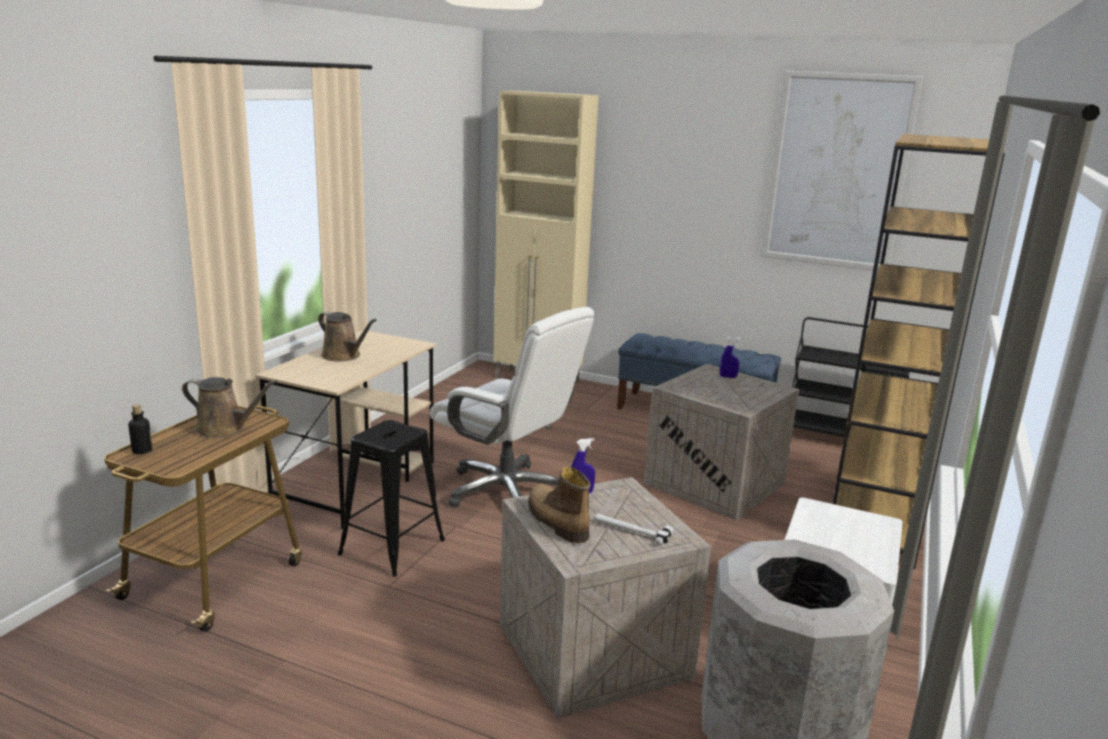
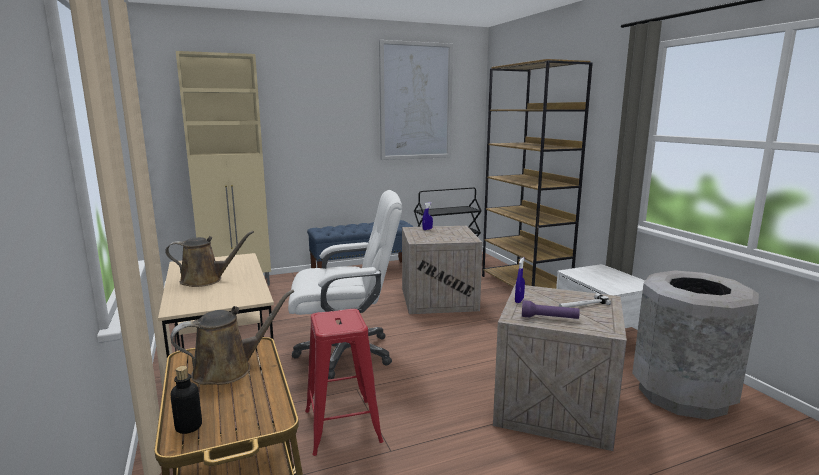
camera: 45 degrees left, 5 degrees down
black stool [338,420,445,577] -> red stool [305,309,383,456]
boot [528,467,591,543] -> purple flashlight [522,300,580,319]

